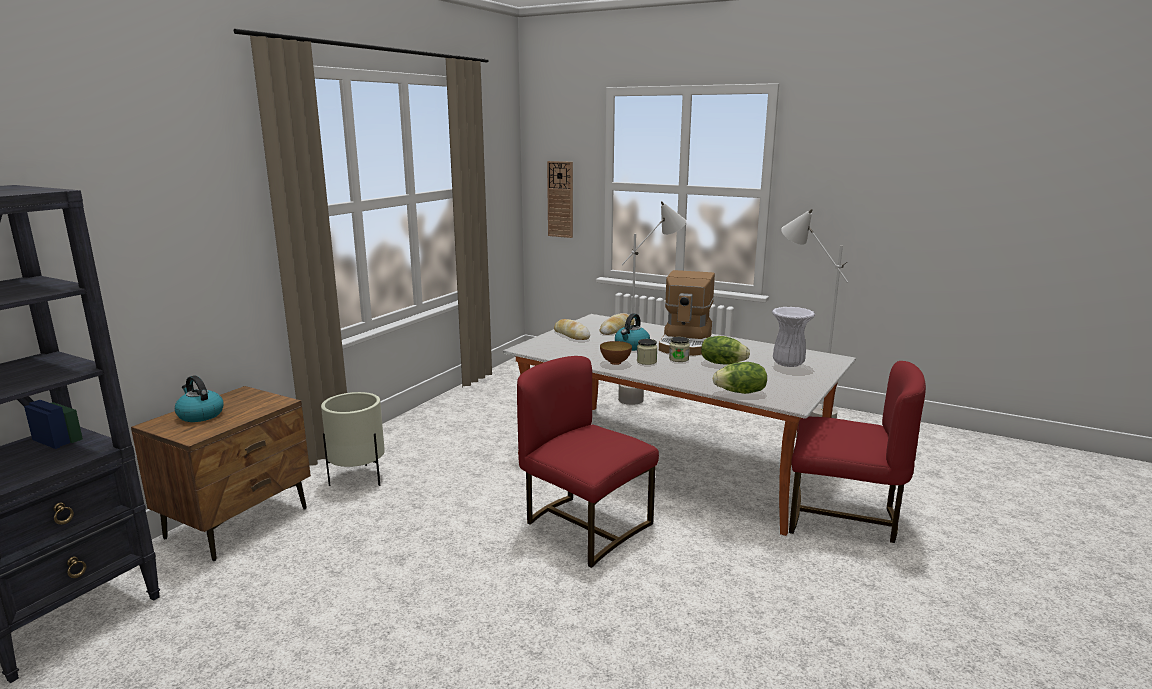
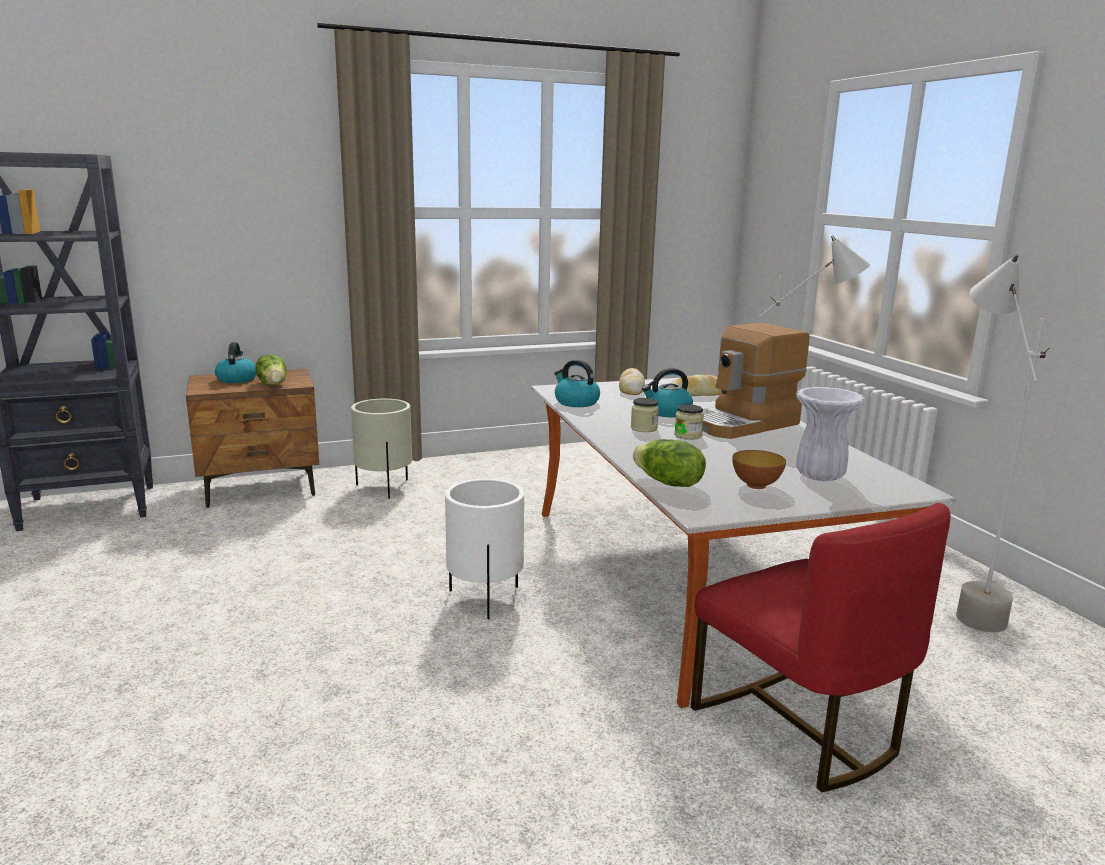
camera: 40 degrees right, 0 degrees up
red chair [517,356,659,568] -> white planter [445,479,524,619]
wall clock [547,161,573,238] -> none
bowl [600,341,632,365] -> bowl moved to [732,450,786,489]
lettuce [701,336,750,364] -> lettuce moved to [255,355,286,386]
none -> kettle [554,360,600,407]

